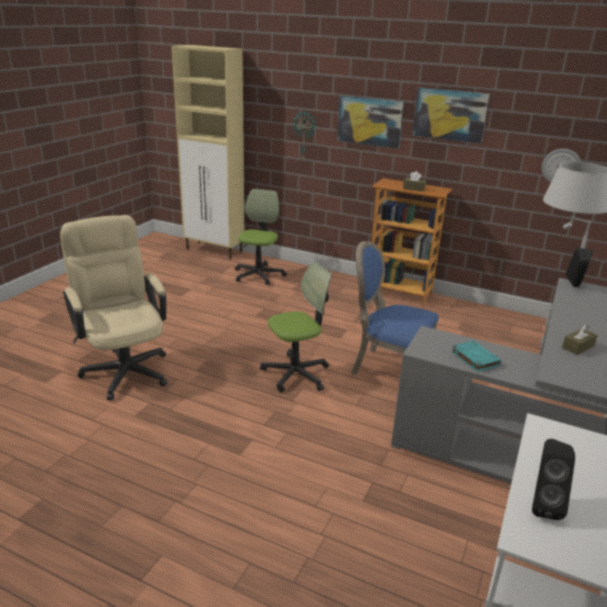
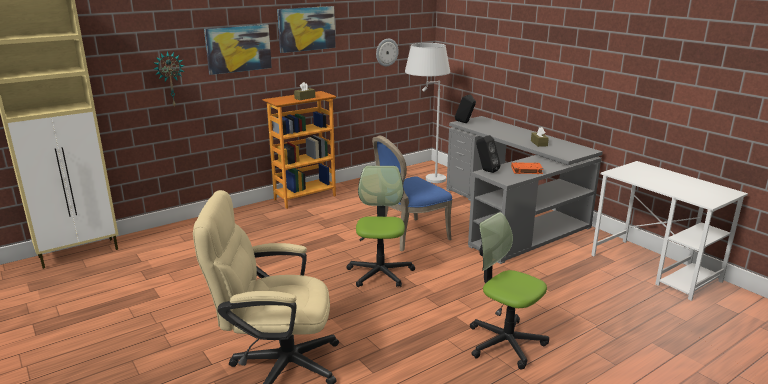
camera: 60 degrees left, 5 degrees down
office chair [235,189,287,286] -> office chair moved to [470,212,549,369]
turquoise book [451,341,502,372] -> orange book [511,162,543,174]
black speaker [532,439,575,520] -> black speaker moved to [476,135,500,173]

